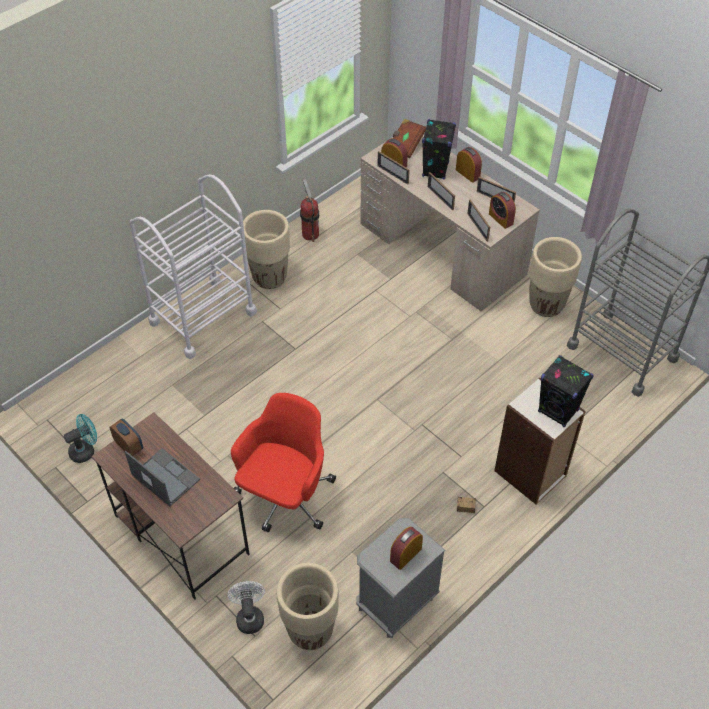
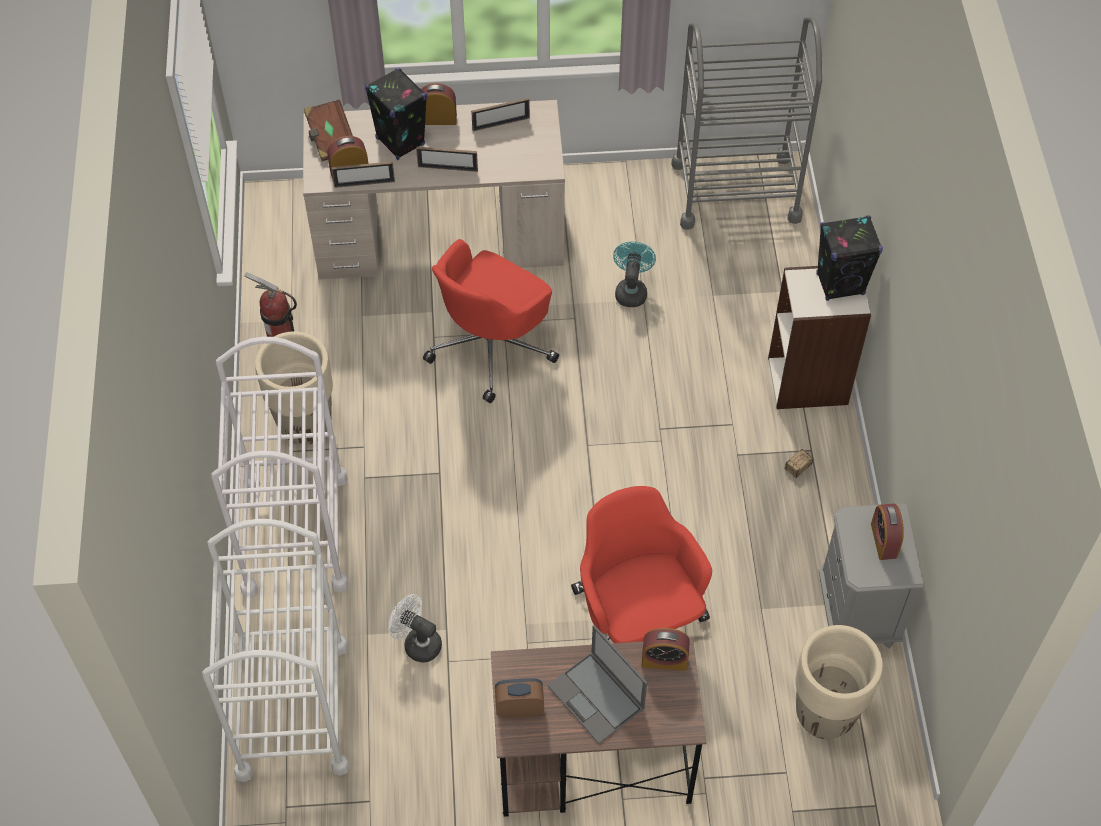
camera: 50 degrees left, 5 degrees up
turquoise fan [64,414,97,463] -> turquoise fan moved to [613,241,656,307]
laptop [125,448,200,506] -> laptop turned 120 degrees counterclockwise [548,625,647,744]
white fan [228,581,265,634] -> white fan moved to [388,594,442,663]
picture frame [468,199,490,242] -> none
alarm clock [489,192,516,229] -> alarm clock moved to [642,628,690,671]
beige planter [529,237,582,317] -> none
none -> white cart [202,519,349,782]
none -> red office chair [423,239,559,403]

